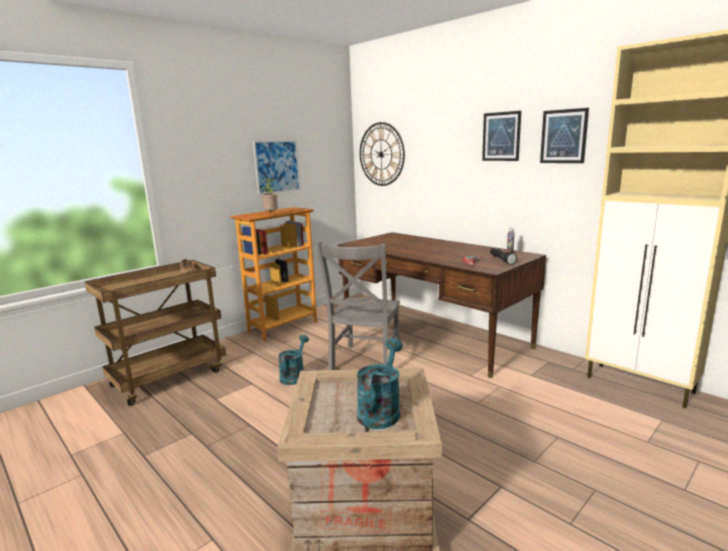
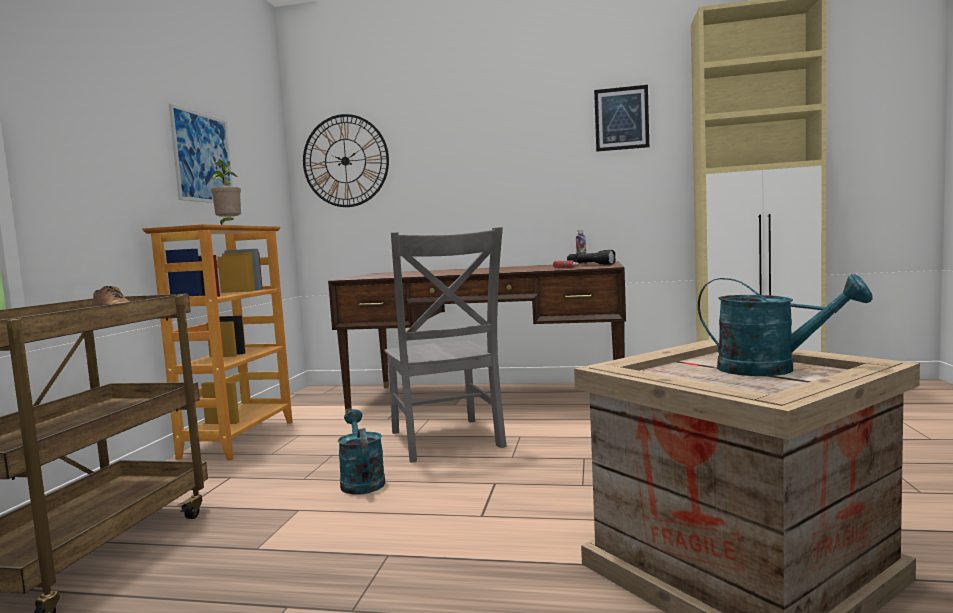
camera: 35 degrees left, 10 degrees down
turquoise watering can [357,338,403,429] -> turquoise watering can turned 135 degrees clockwise [698,274,872,376]
picture [482,111,521,161] -> none

